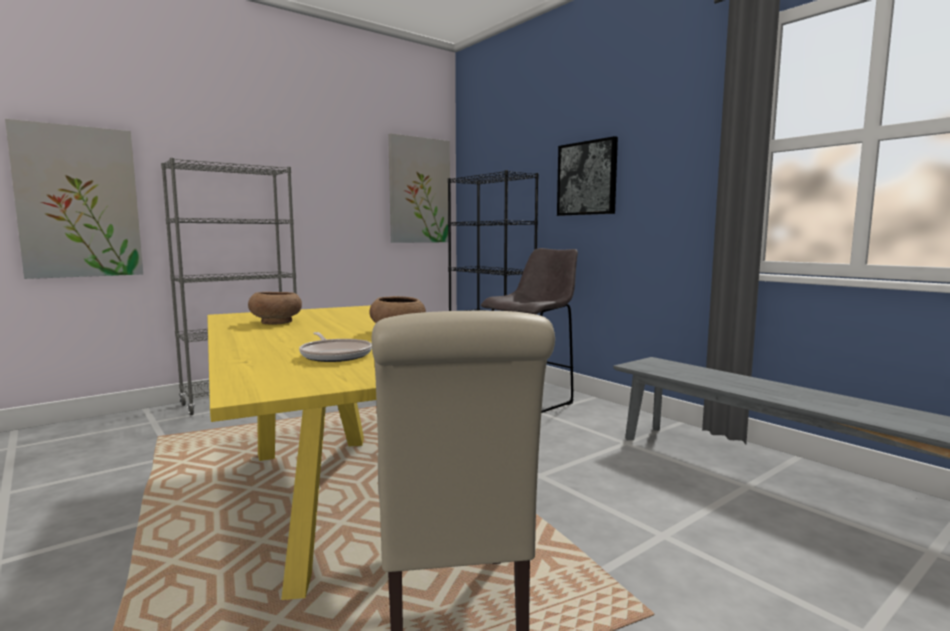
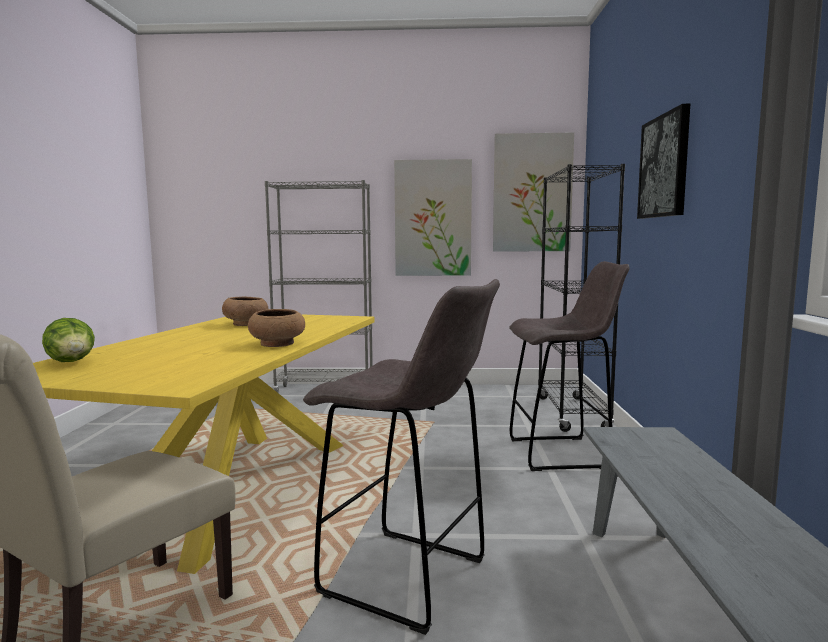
camera: 40 degrees right, 0 degrees up
picture [5,119,143,279] -> picture moved to [394,159,472,276]
frying pan [299,332,372,362] -> none
none -> lettuce [42,318,95,362]
none -> grey stool [303,279,500,635]

